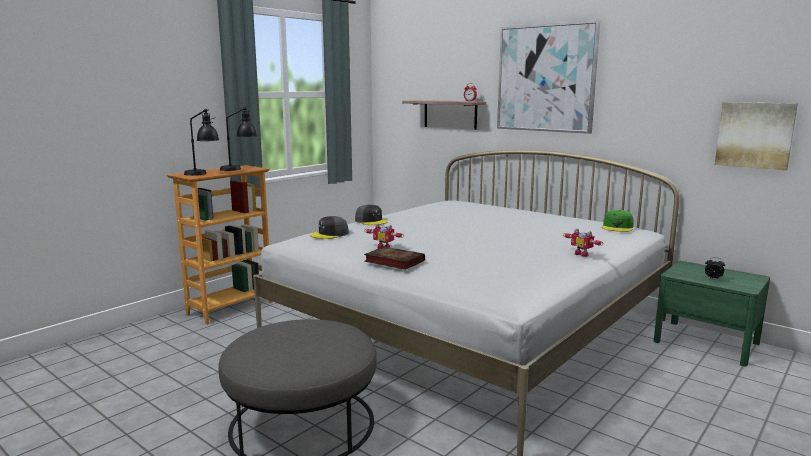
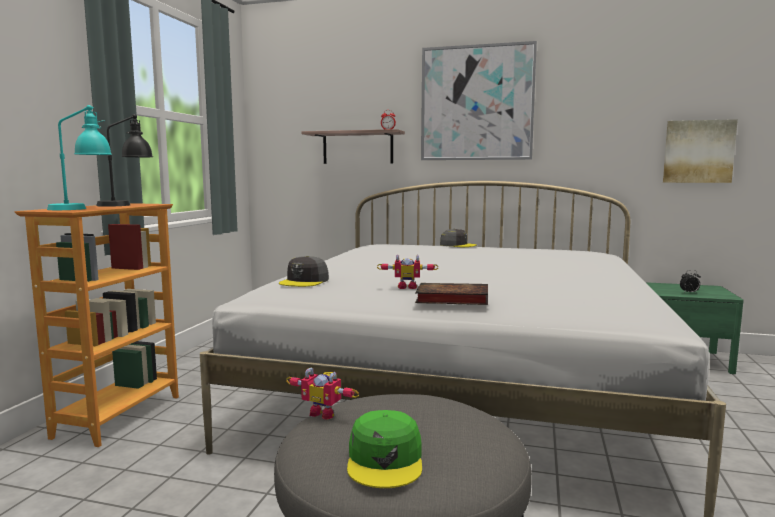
camera: 25 degrees left, 5 degrees down
black table lamp [184,109,219,176] -> turquoise table lamp [47,105,112,210]
grey cap [355,205,388,225] -> grey cap moved to [440,229,477,247]
toy robot [563,228,604,257] -> toy robot moved to [286,367,359,420]
green cap [602,210,634,232] -> green cap moved to [347,410,422,488]

